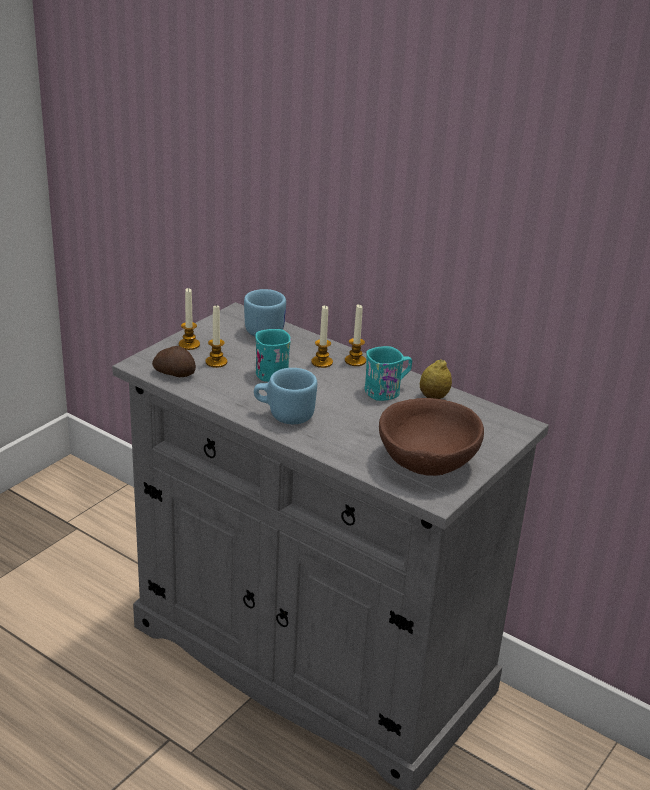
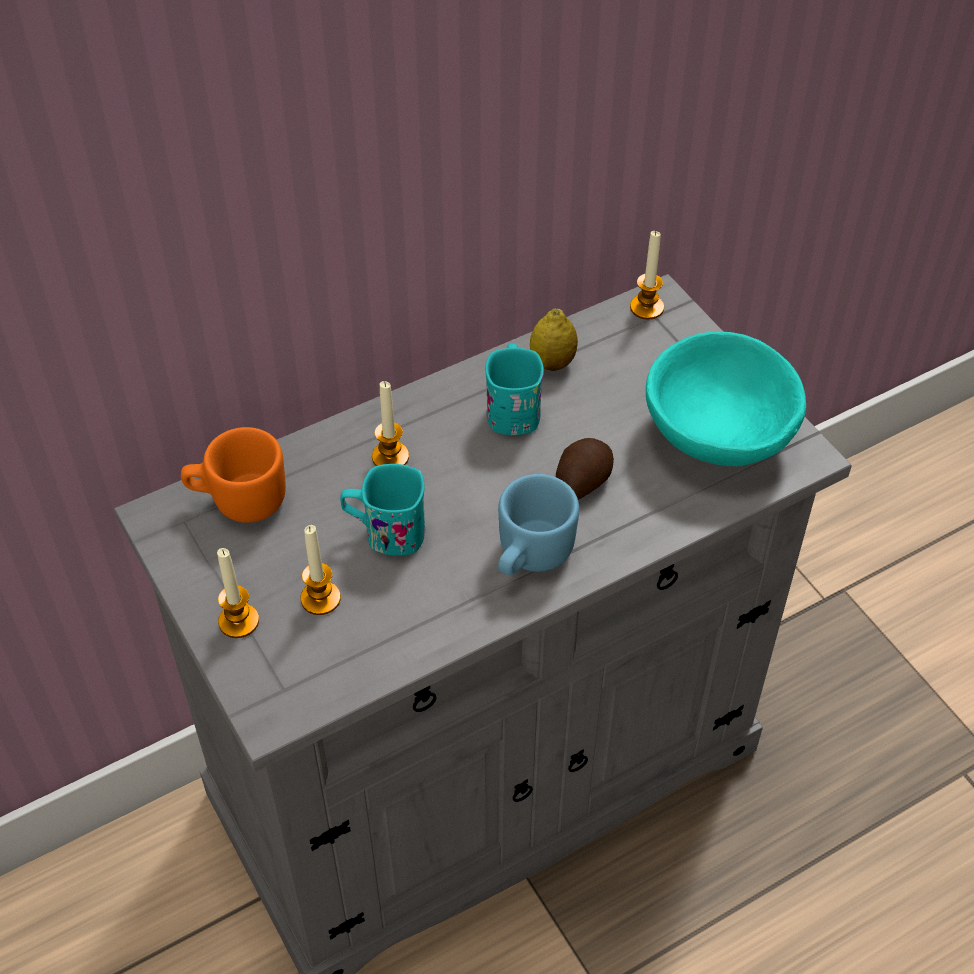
camera: 65 degrees left, 20 degrees up
potato [152,346,196,377] -> potato moved to [556,438,614,500]
blue mug [244,289,286,337] -> orange mug [181,427,286,523]
candle [345,304,366,366] -> candle moved to [630,231,664,320]
brown bowl [379,398,484,476] -> turquoise bowl [646,332,806,466]

